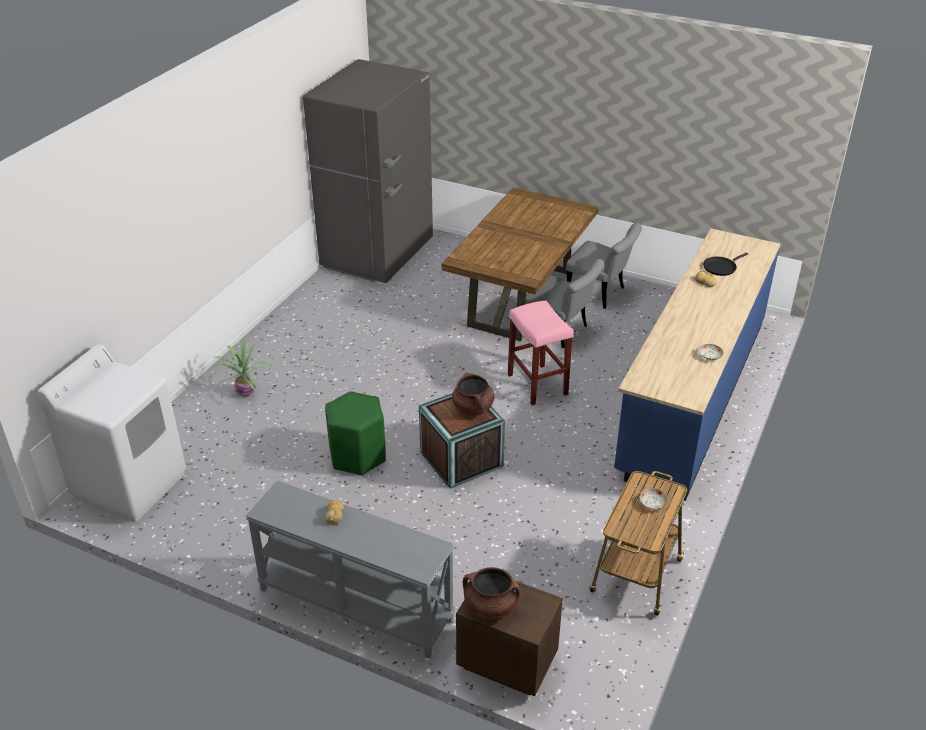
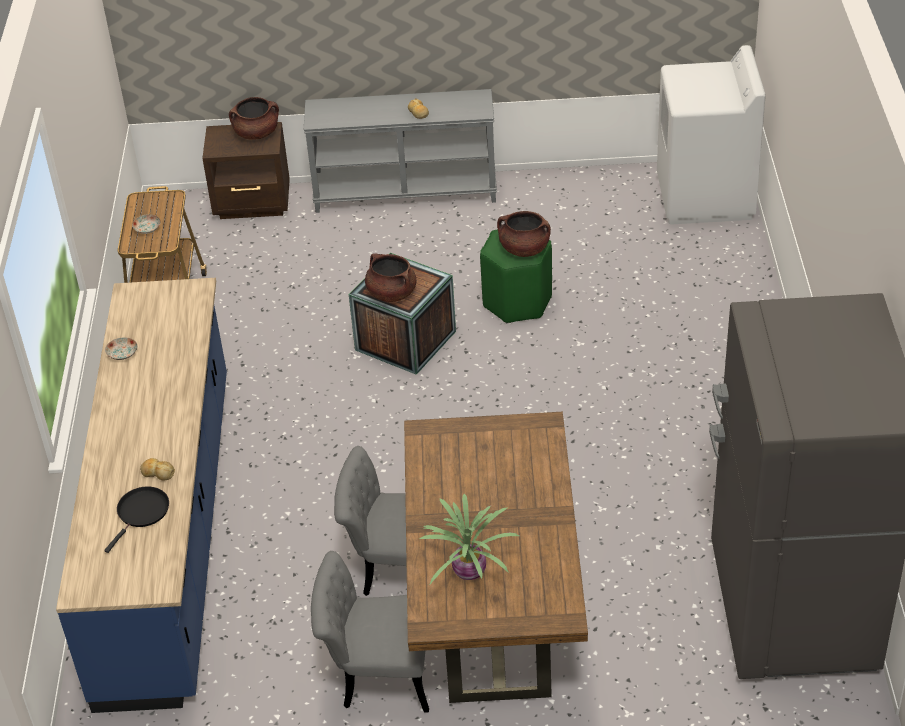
camera: 155 degrees right, 5 degrees up
potted plant [214,338,278,397] -> potted plant moved to [419,494,519,584]
pink stool [508,300,574,405] -> none
none -> brown cooking pot [497,211,551,257]

